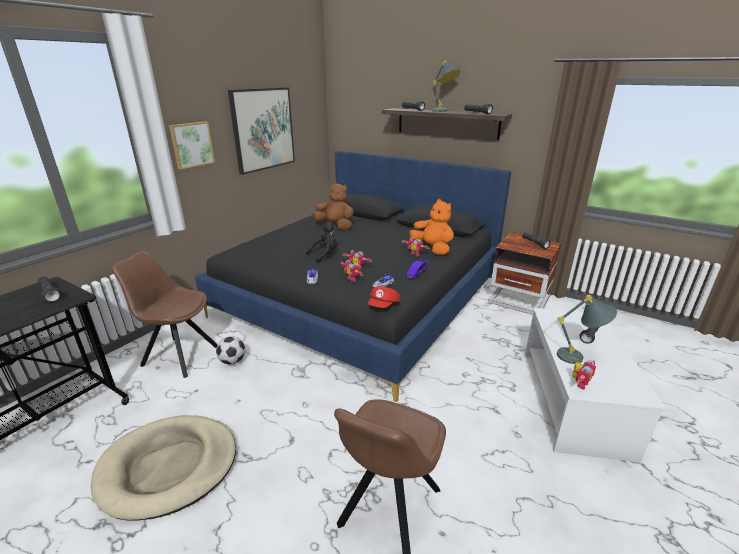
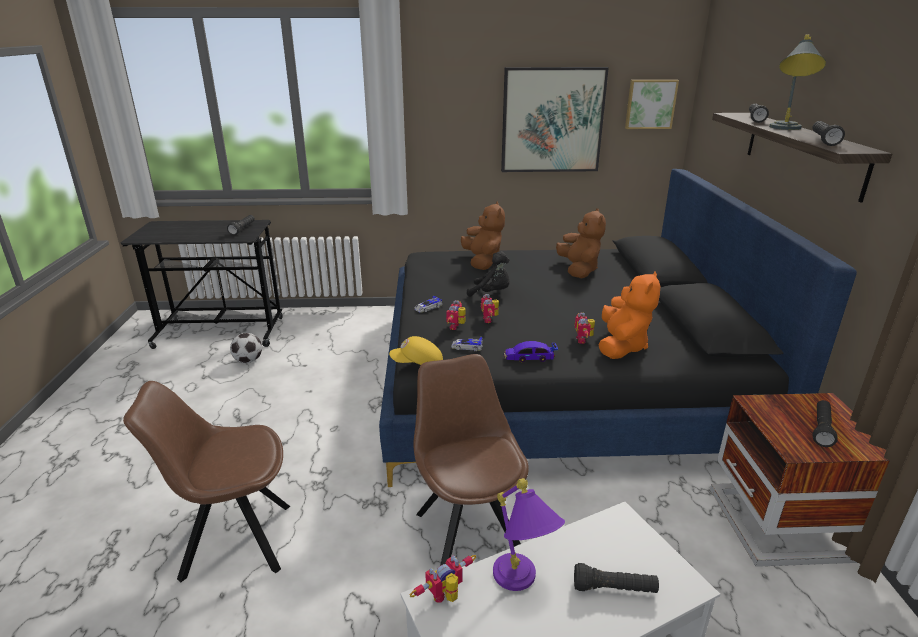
camera: 55 degrees right, 0 degrees up
beige dog bed [91,415,236,521] -> none
brown chair [112,251,218,378] -> brown chair moved to [413,354,529,566]
picture [169,121,215,169] -> picture moved to [625,80,679,129]
football [216,336,245,365] -> football moved to [230,333,262,363]
red cap [368,286,400,308] -> yellow cap [389,336,443,365]
grey table lamp [557,295,617,364] -> purple table lamp [493,478,565,591]
toy robot [572,360,596,389] -> toy robot turned 135 degrees clockwise [410,555,476,603]
none -> brown plush toy [461,202,505,270]

